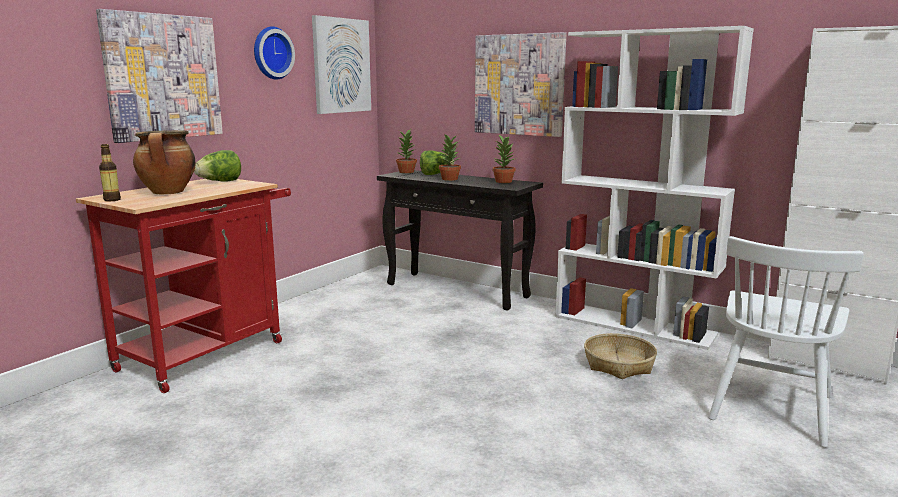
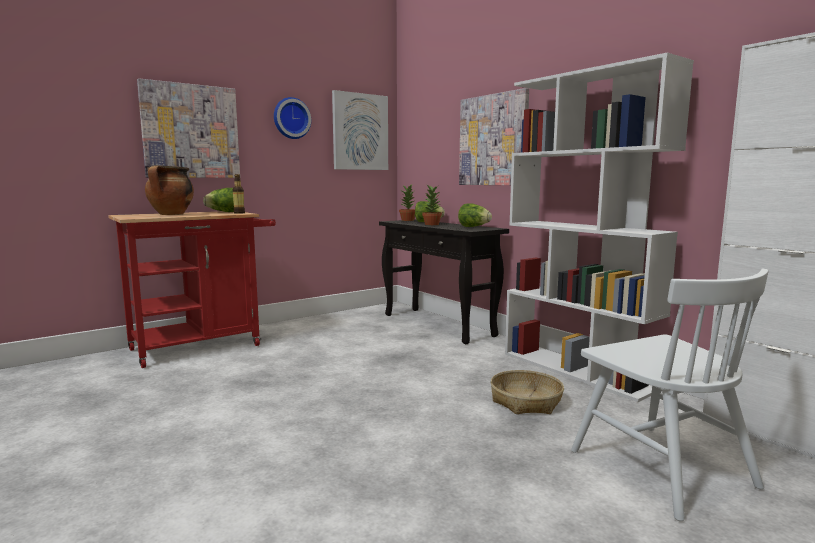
camera: 20 degrees right, 5 degrees down
bottle [99,144,121,201] -> bottle moved to [233,174,245,214]
potted plant [493,135,517,183] -> lettuce [458,203,492,227]
white chair [708,236,864,448] -> white chair turned 75 degrees counterclockwise [571,269,768,521]

